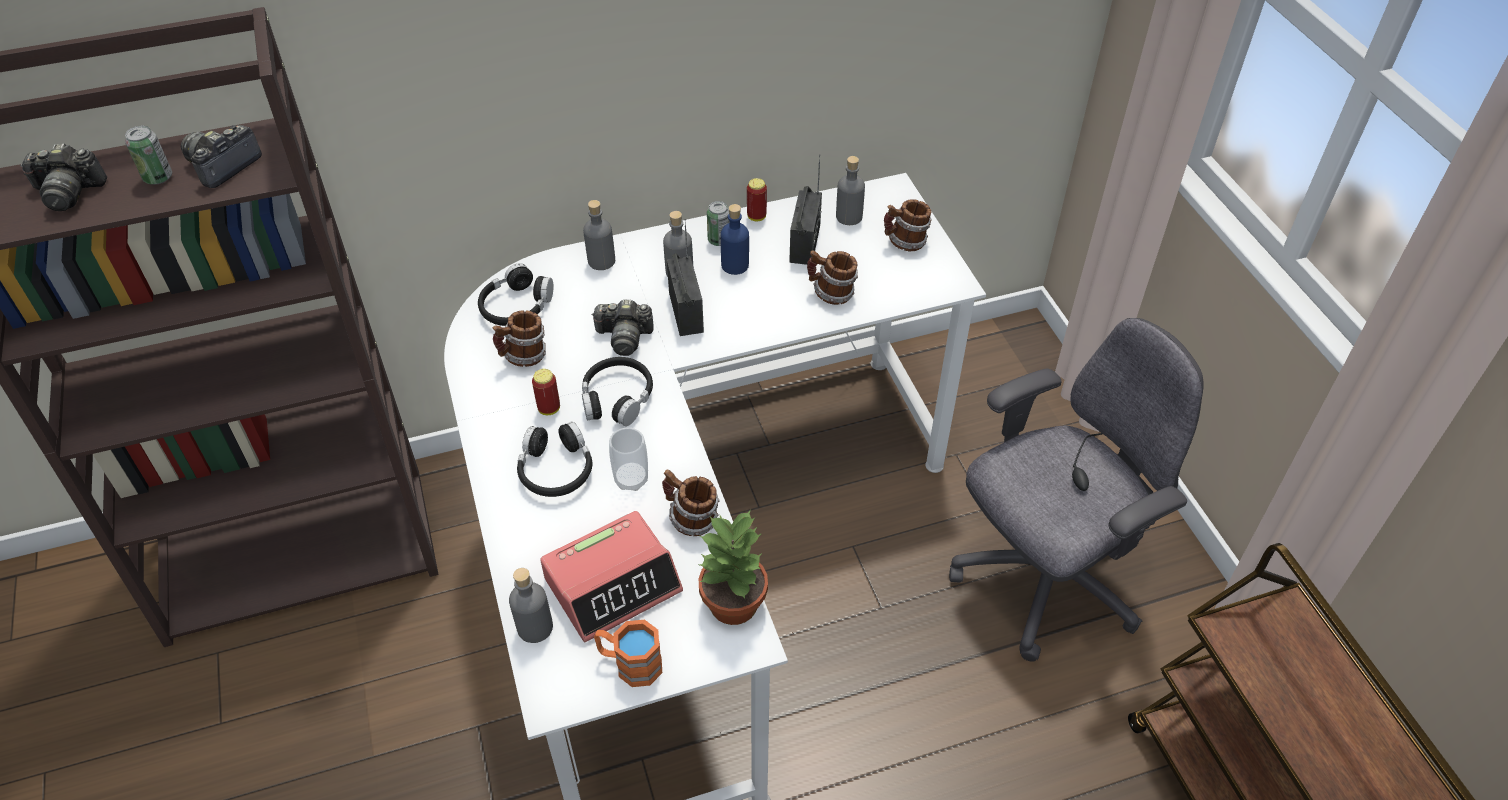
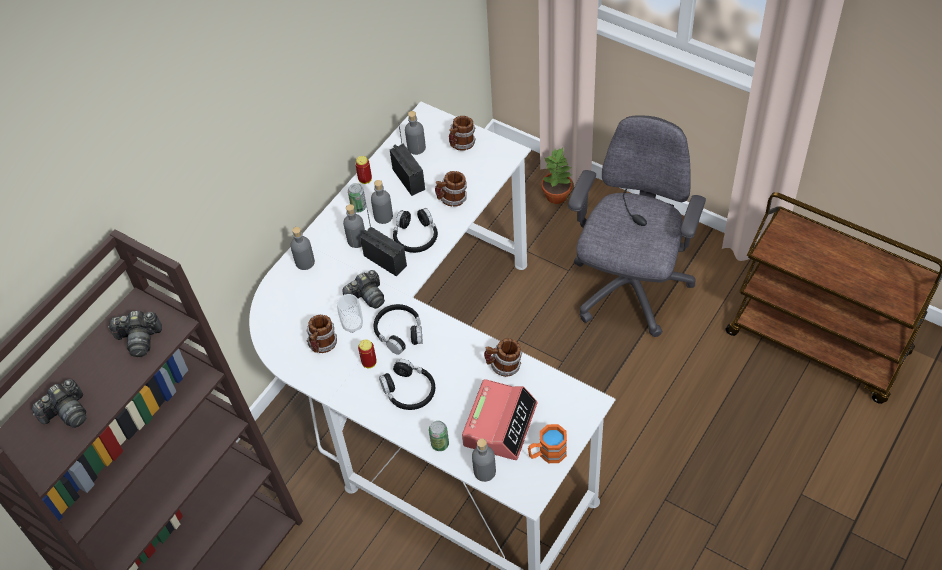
camera: 35 degrees left, 5 degrees up
can [125,126,172,185] -> can moved to [429,421,449,451]
camera [181,125,262,188] -> camera turned 90 degrees counterclockwise [108,311,162,357]
black headphones [478,263,553,326] -> black headphones moved to [393,208,438,253]
cup [609,427,648,491] -> cup moved to [337,294,363,333]
potted plant [699,510,768,625] -> potted plant moved to [541,148,572,204]
blue bottle [721,204,749,275] -> grey bottle [371,180,393,224]

